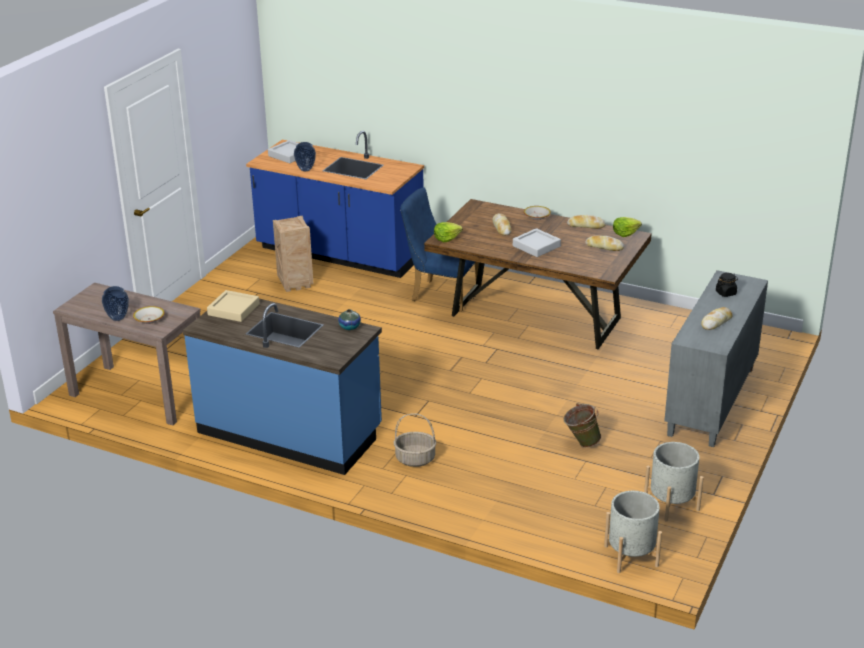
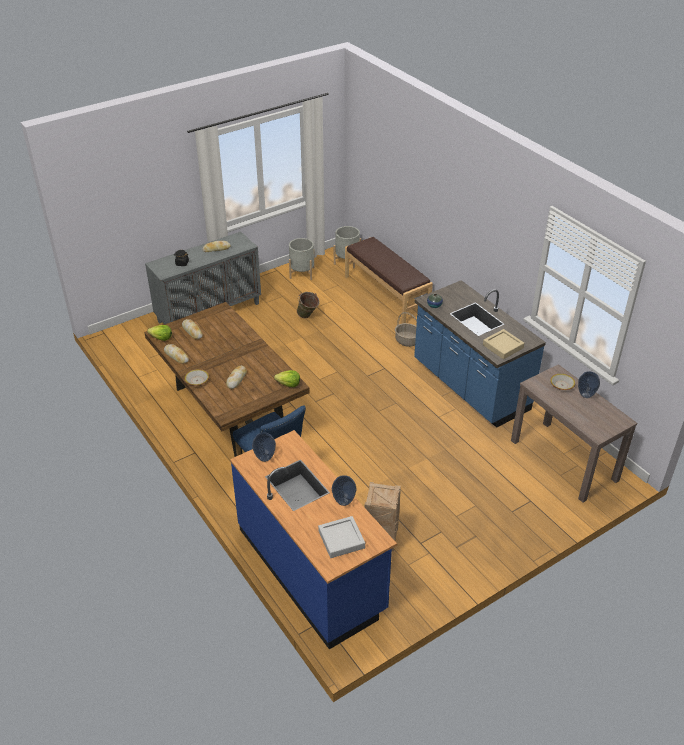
camera: 150 degrees left, 10 degrees up
grey tray [513,228,561,257] -> none
none -> vase [252,433,276,462]
none -> brown bench [345,237,433,324]

